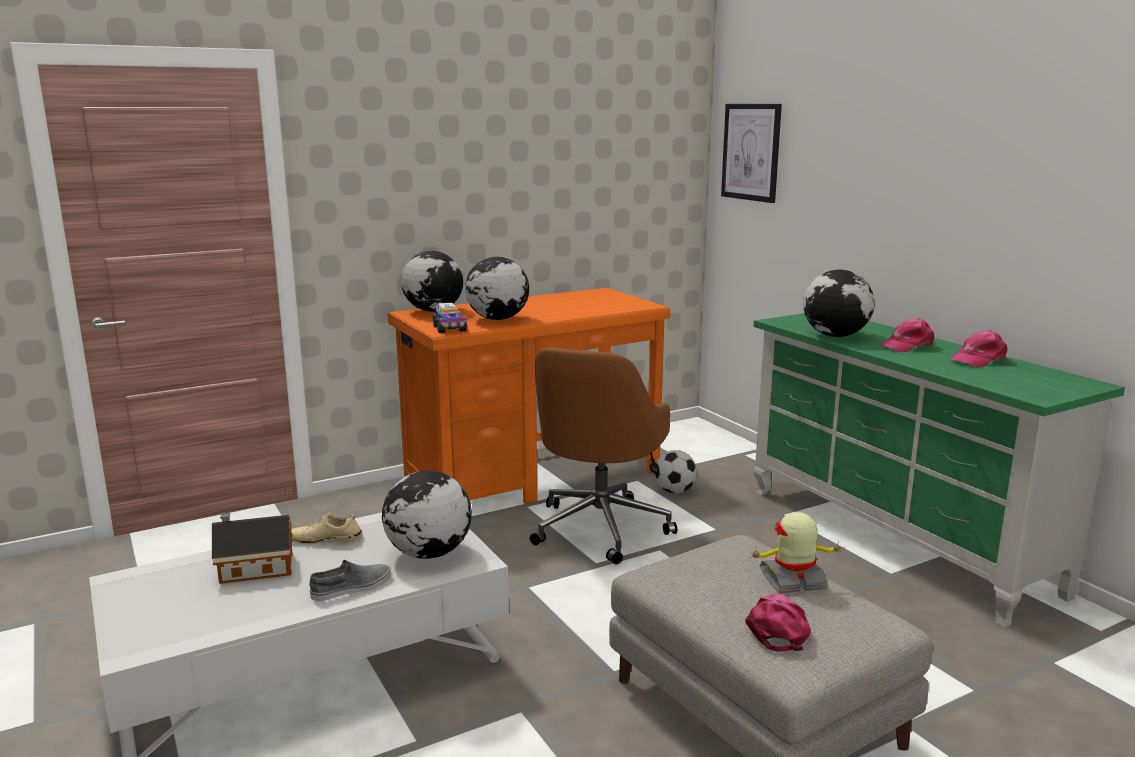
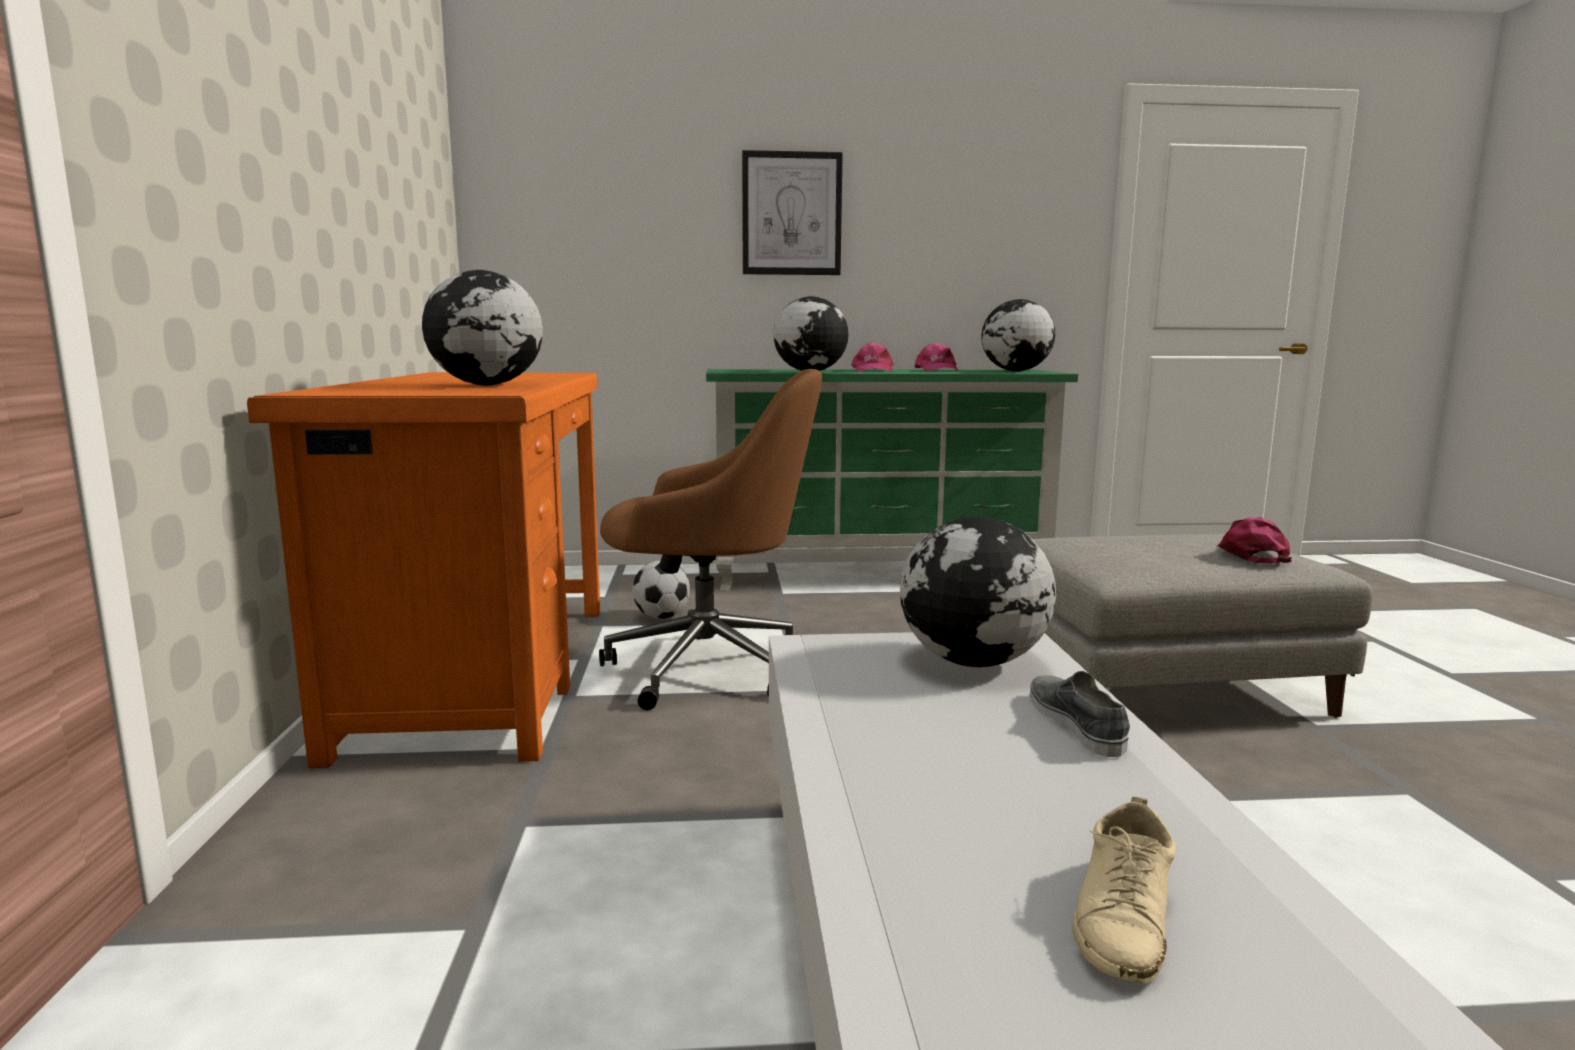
camera: 65 degrees left, 5 degrees down
toy house [212,513,293,584] -> none
beige shoe [291,512,363,545] -> beige shoe moved to [1072,796,1176,983]
globe [401,251,463,312] -> globe moved to [981,299,1055,372]
toy truck [433,303,467,333] -> none
brown office chair [530,347,677,564] -> brown office chair turned 45 degrees counterclockwise [599,369,822,710]
picture [721,104,782,203] -> picture moved to [742,150,843,275]
pink cap [745,594,811,652] -> pink cap turned 60 degrees clockwise [1217,517,1292,564]
toy robot [749,512,845,593] -> none

